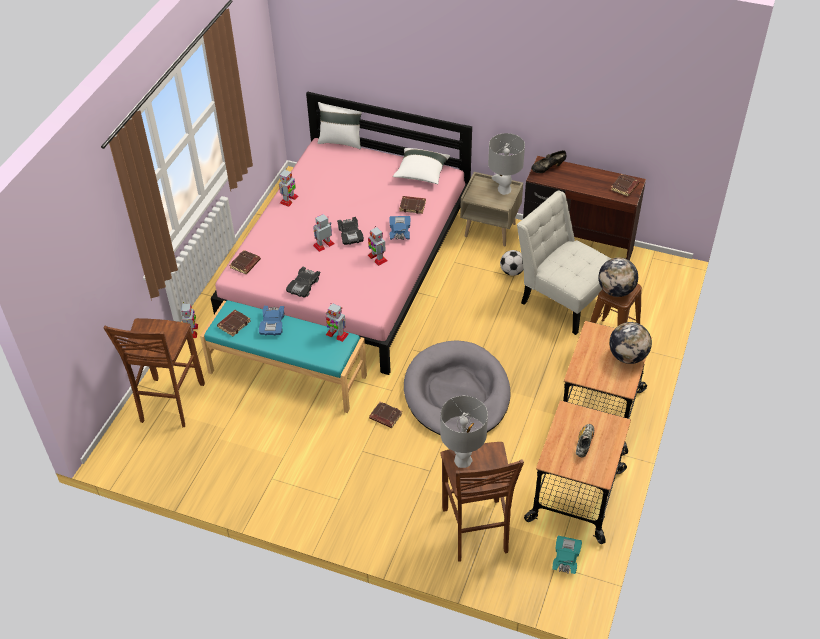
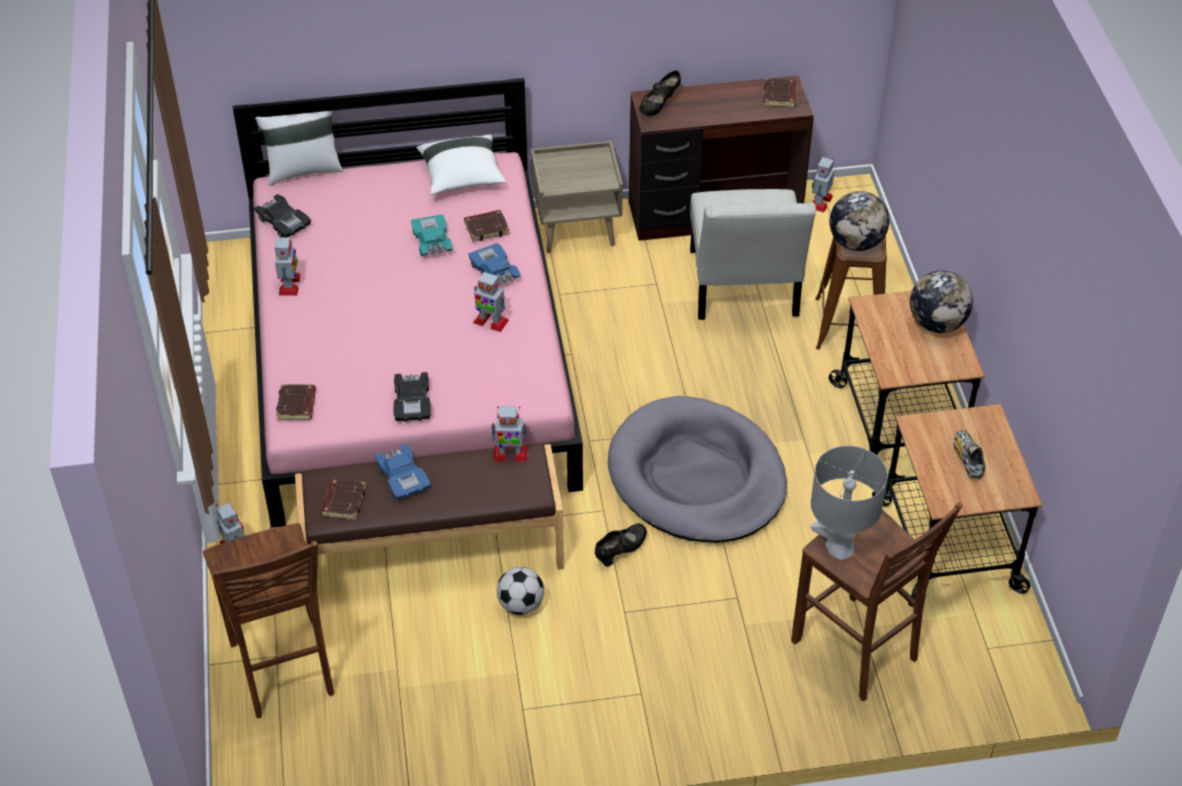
camera: 30 degrees left, 0 degrees up
turquoise bench [200,300,367,413] -> brown bench [295,443,564,570]
toy robot [313,214,335,252] -> toy robot moved to [812,157,834,213]
black toy car [337,217,364,245] -> black toy car moved to [254,194,311,237]
brown book [369,402,402,428] -> black shoe [595,523,647,567]
grey table lamp [488,133,525,195] -> none
football [500,250,524,276] -> football moved to [497,567,544,615]
white chair [517,190,611,335] -> white chair turned 105 degrees counterclockwise [690,189,816,320]
turquoise toy car [552,536,582,574] -> turquoise toy car moved to [411,214,453,256]

